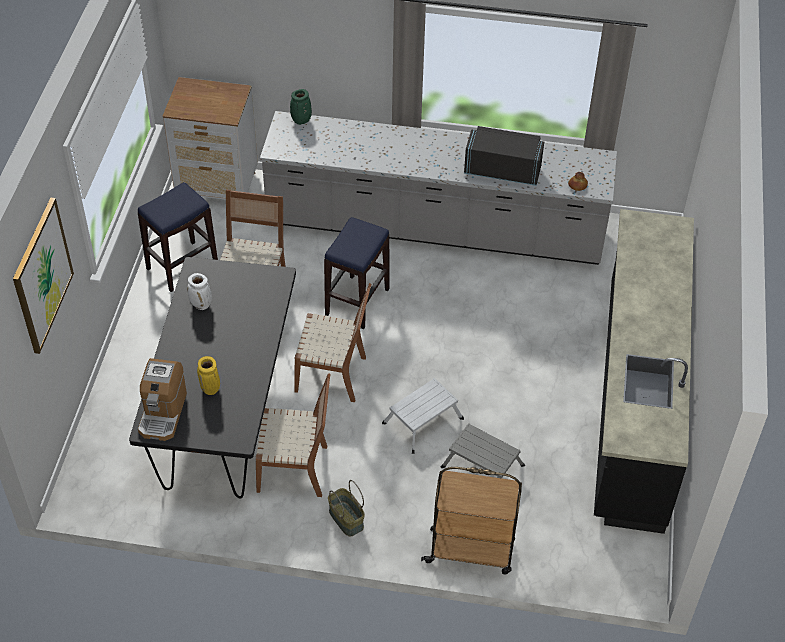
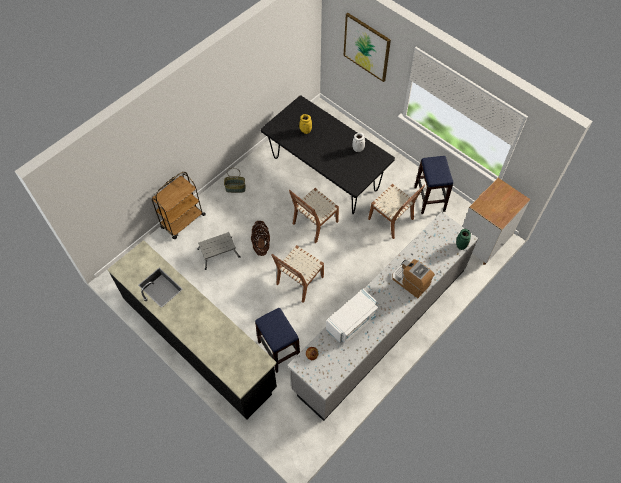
camera: 125 degrees right, 10 degrees up
coffee machine [138,358,187,441] -> coffee machine moved to [392,259,435,299]
chair [255,373,330,497] -> chair moved to [271,245,324,303]
stool [324,217,389,329] -> stool moved to [255,308,300,373]
white step ladder [382,378,464,454] -> basket [251,221,270,256]
black microwave [464,126,544,186] -> white microwave [326,289,378,344]

